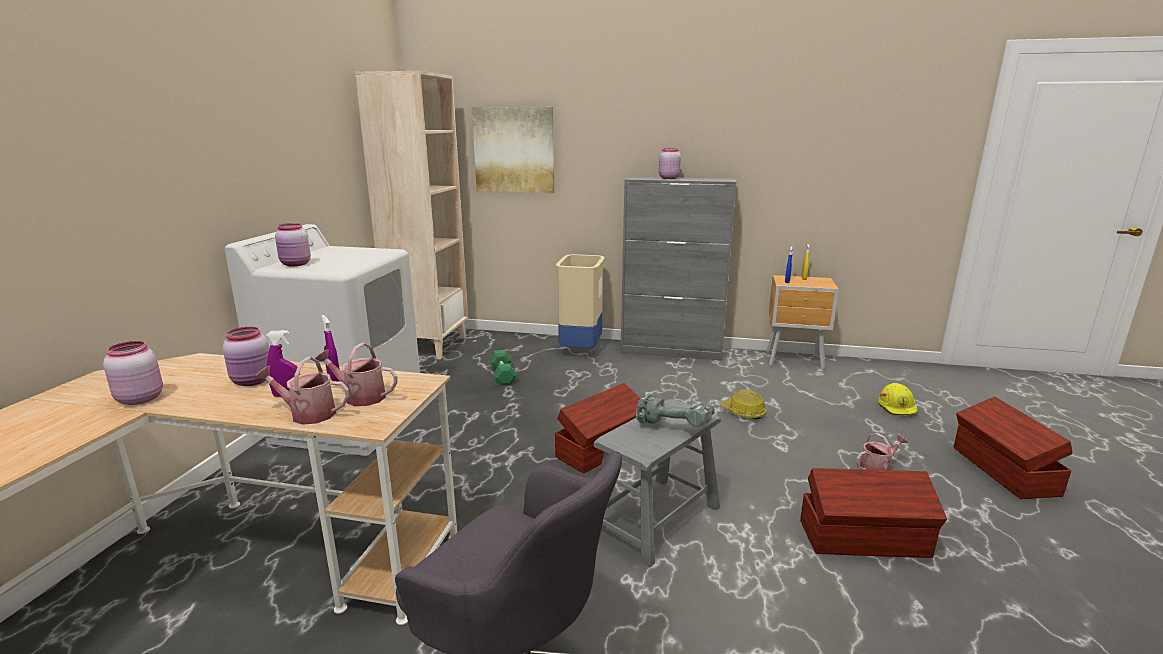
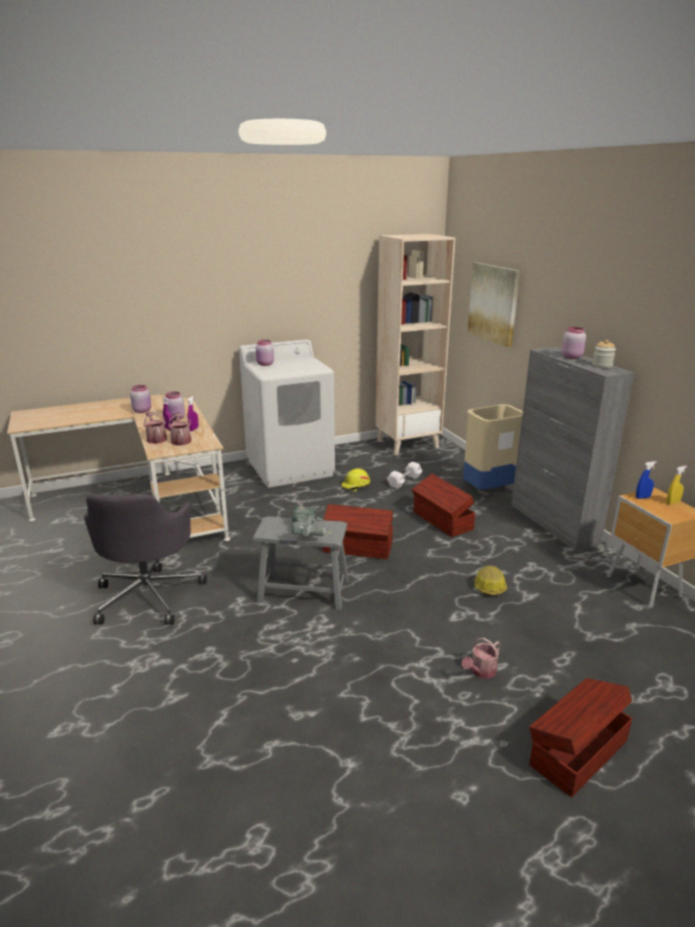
camera: 55 degrees right, 5 degrees up
green dumbbell [490,350,517,386] -> white dumbbell [387,462,422,489]
brown storage box [800,468,947,558] -> brown storage box moved to [412,474,475,537]
watering can [856,433,908,470] -> watering can turned 105 degrees clockwise [462,638,500,679]
yellow hard hat [878,383,918,416] -> yellow hard hat moved to [341,468,370,492]
none -> jar [592,340,616,368]

